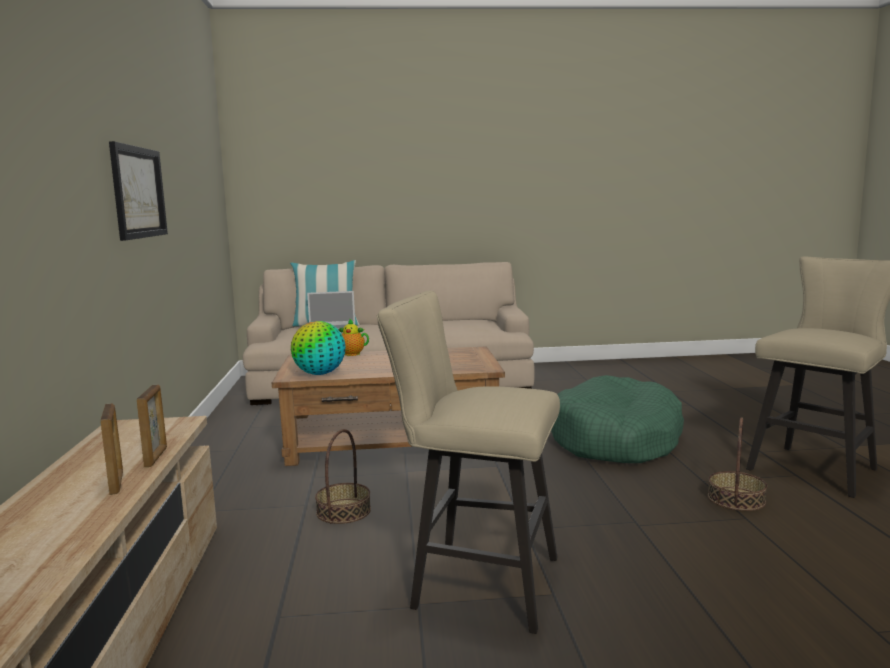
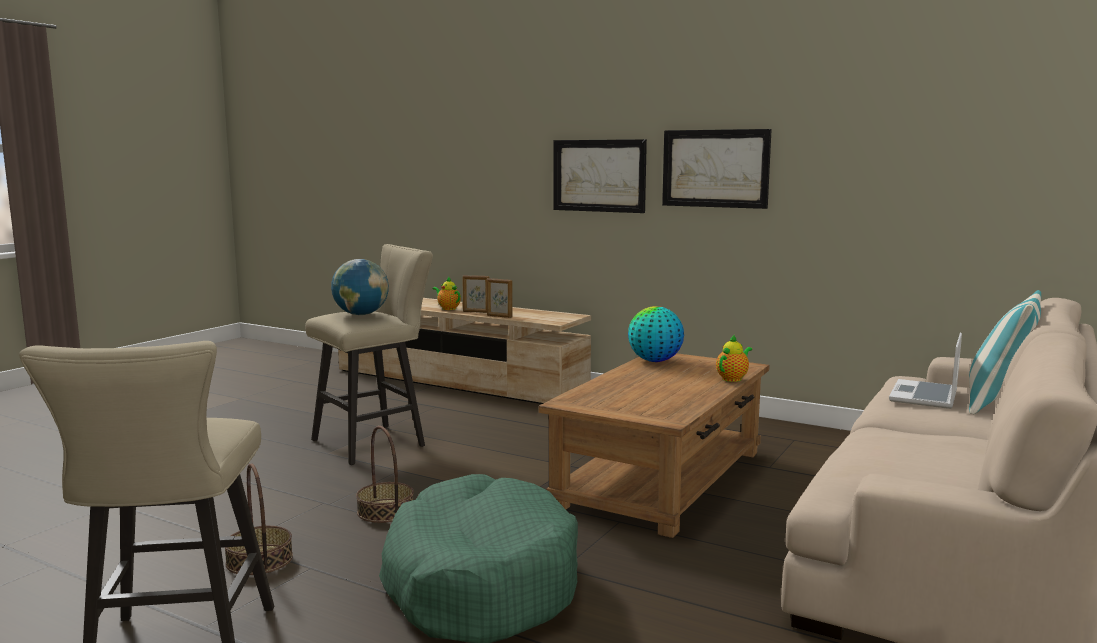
camera: 125 degrees right, 0 degrees up
basket [315,429,371,524] -> basket moved to [356,426,414,523]
none -> globe [331,259,389,315]
none -> teapot [433,276,461,310]
none -> picture [553,139,647,213]

